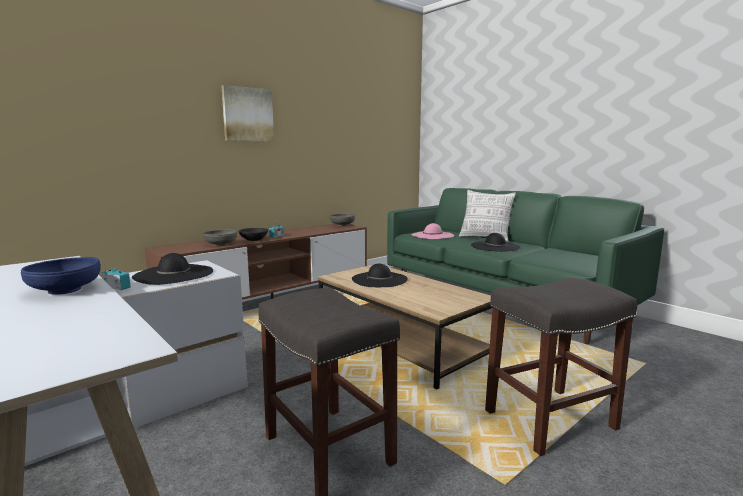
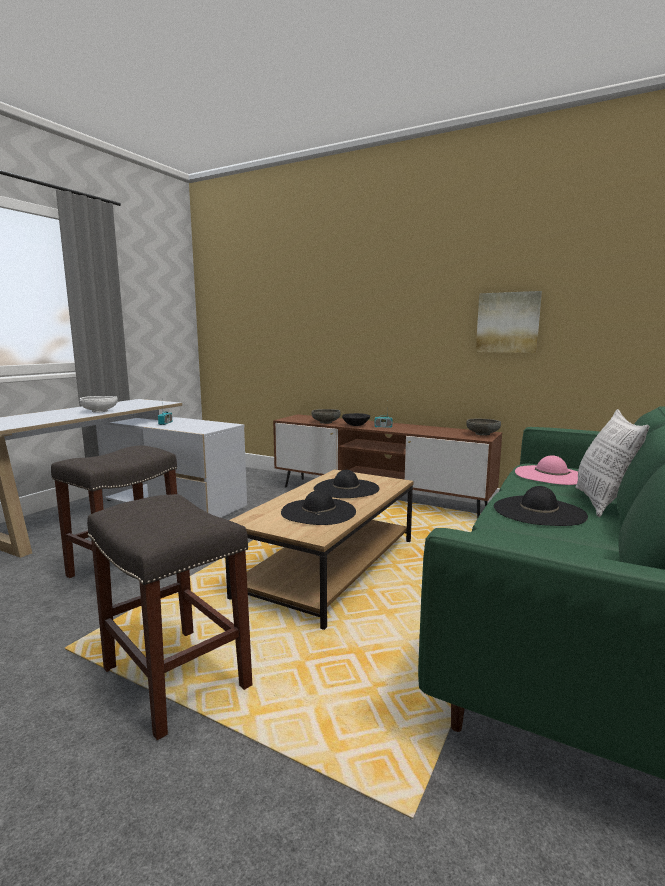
camera: 70 degrees right, 0 degrees up
blue bowl [21,257,101,295] -> white bowl [80,396,118,413]
black hat [132,253,213,285] -> black hat moved to [281,490,356,525]
picture [221,85,274,141] -> picture moved to [476,291,542,353]

